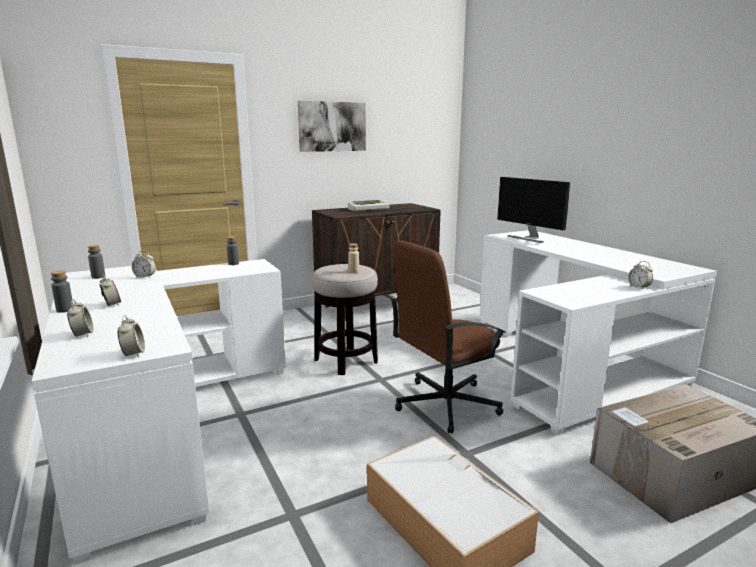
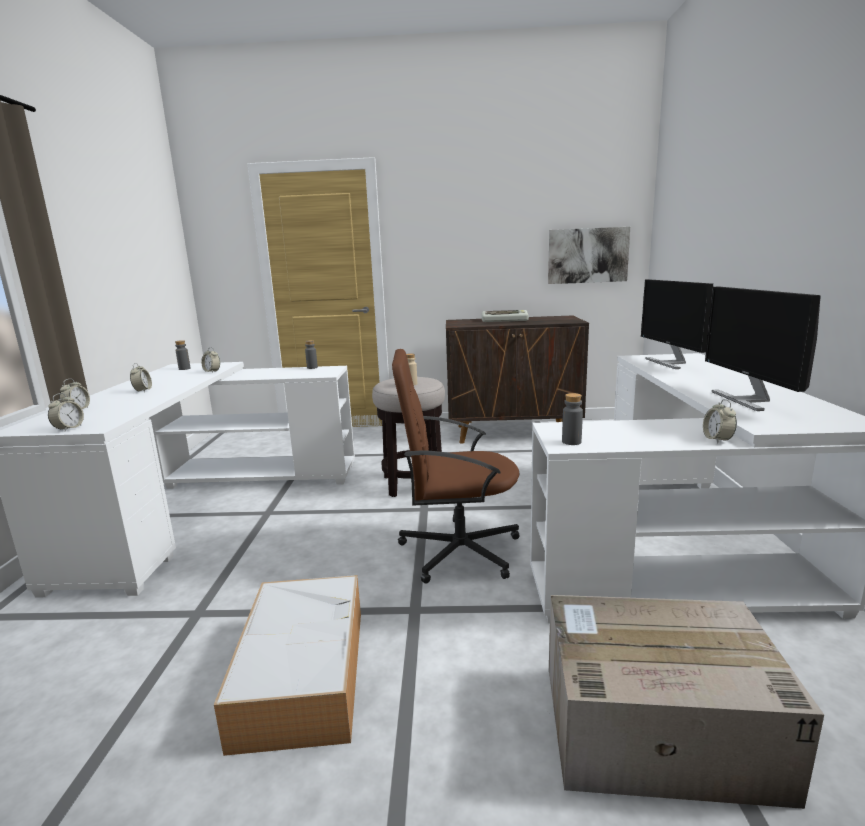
camera: 30 degrees right, 0 degrees up
grey bottle [51,271,73,313] -> grey bottle moved to [562,393,583,445]
picture [298,101,366,152] -> picture moved to [548,227,630,284]
none -> monitor [705,286,821,411]

